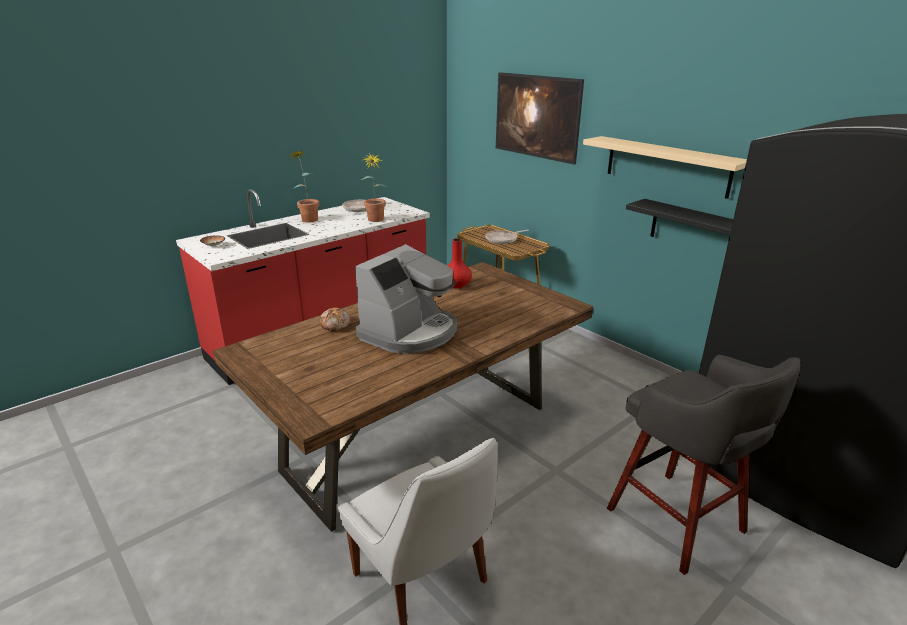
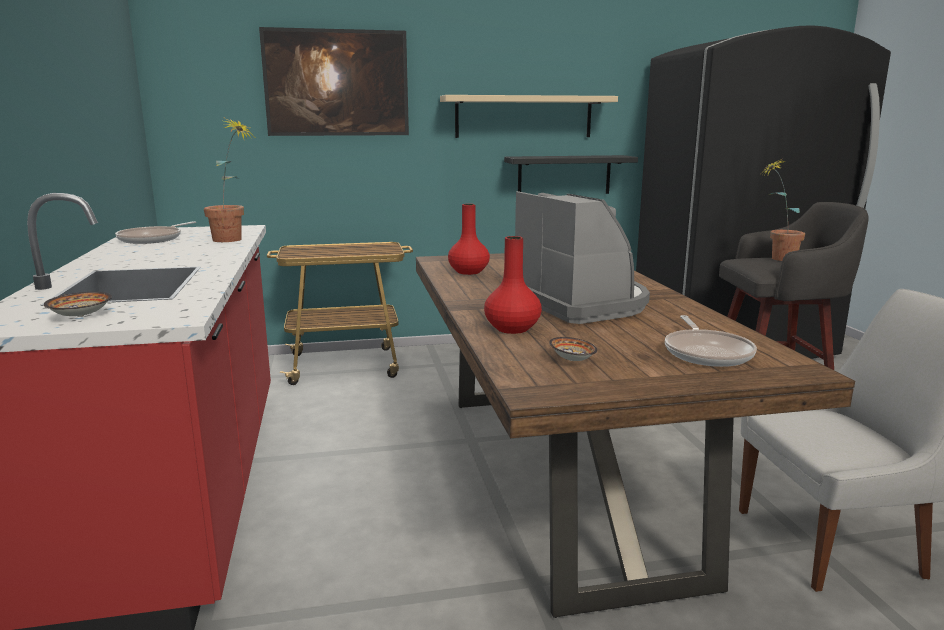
camera: 60 degrees left, 10 degrees down
potted plant [287,149,319,223] -> potted plant moved to [760,158,805,261]
bread [320,307,351,331] -> red vase [484,236,542,334]
frying pan [485,230,529,244] -> frying pan moved to [665,315,757,367]
none -> bowl [549,337,597,361]

